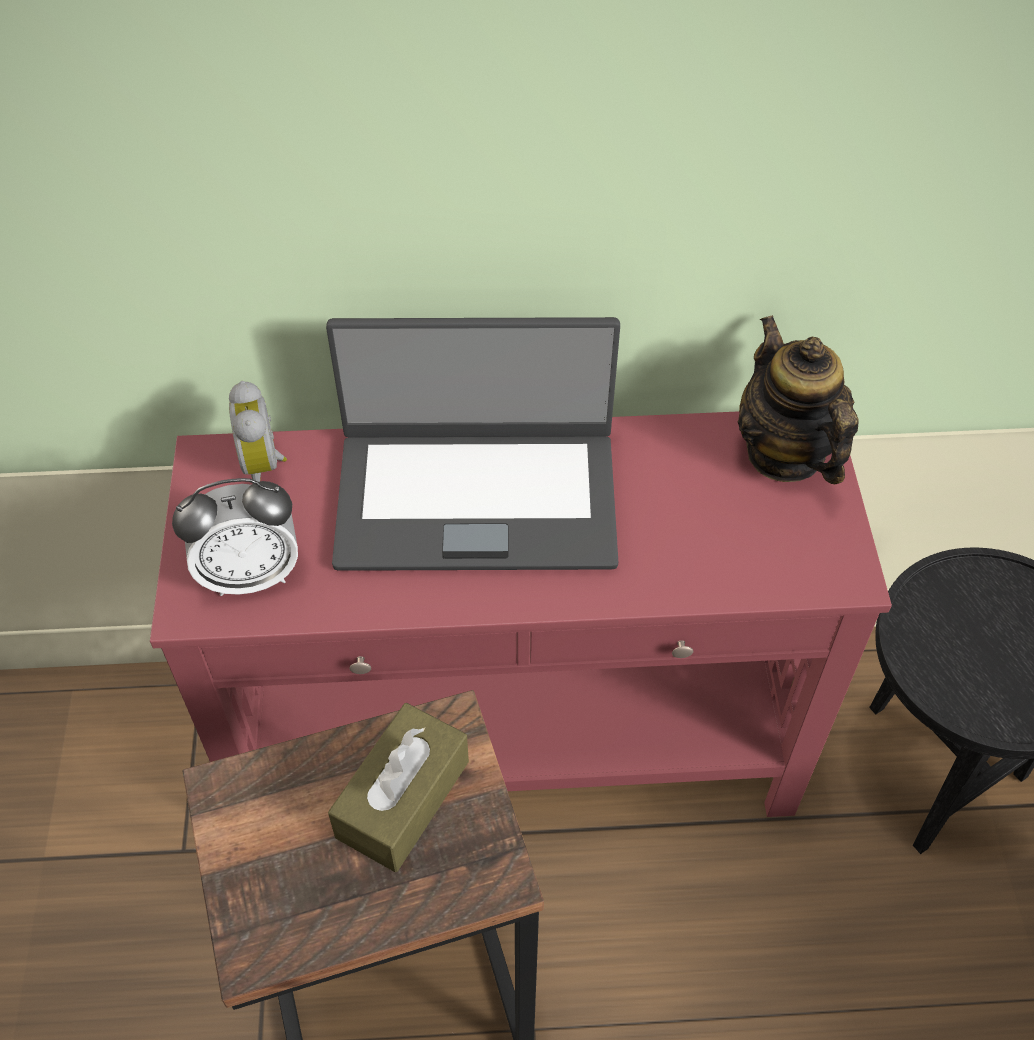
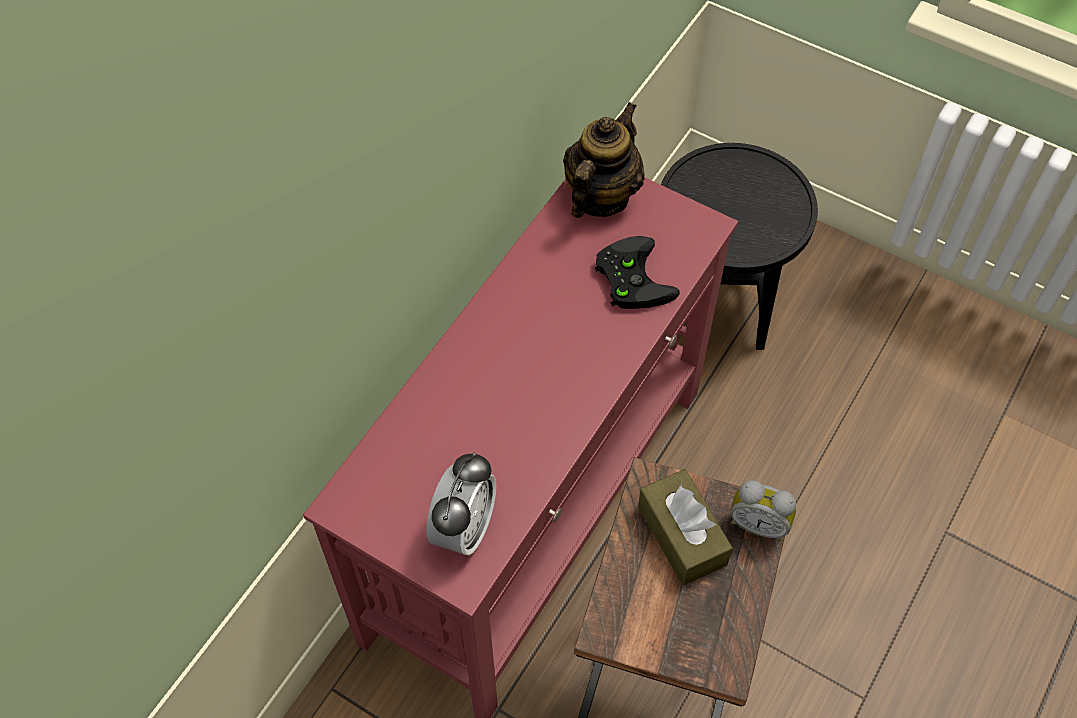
camera: 55 degrees left, 5 degrees up
alarm clock [229,381,287,482] -> alarm clock moved to [730,480,796,541]
laptop [326,317,620,571] -> none
teapot [738,315,859,484] -> teapot turned 105 degrees clockwise [563,102,645,218]
none -> black game controller [595,236,680,309]

